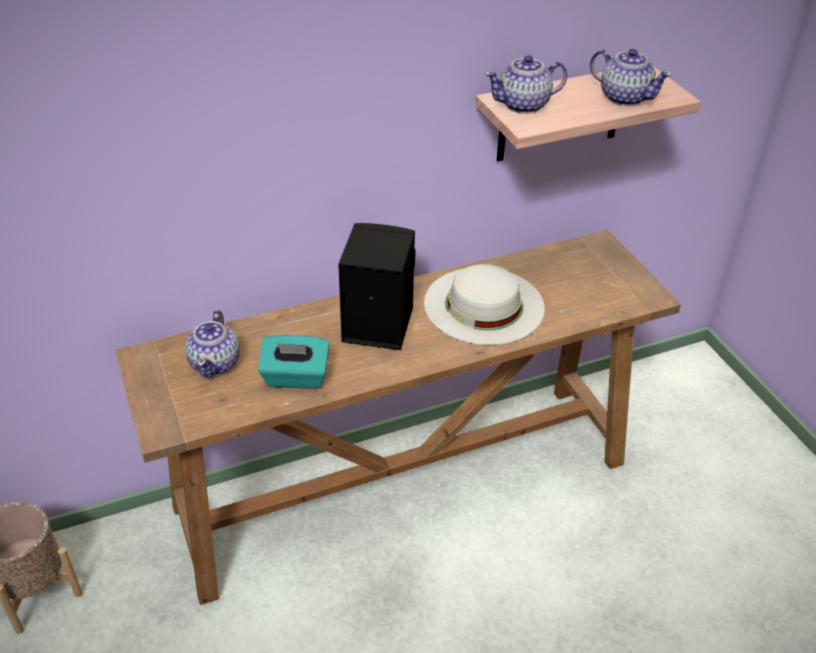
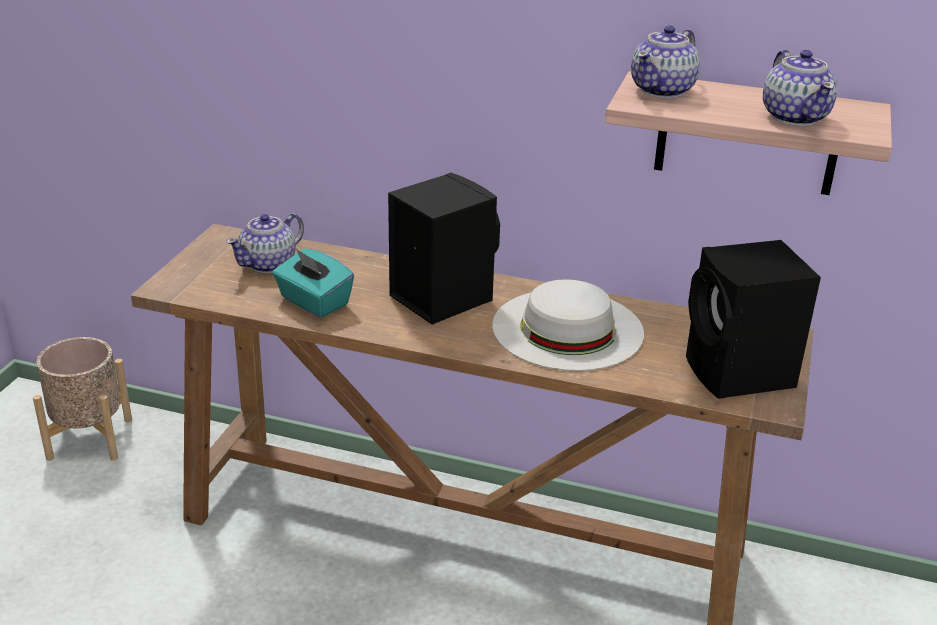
camera: 40 degrees right, 10 degrees down
teapot [485,55,567,114] -> teapot turned 75 degrees counterclockwise [631,25,700,98]
none -> black speaker [686,240,821,399]

